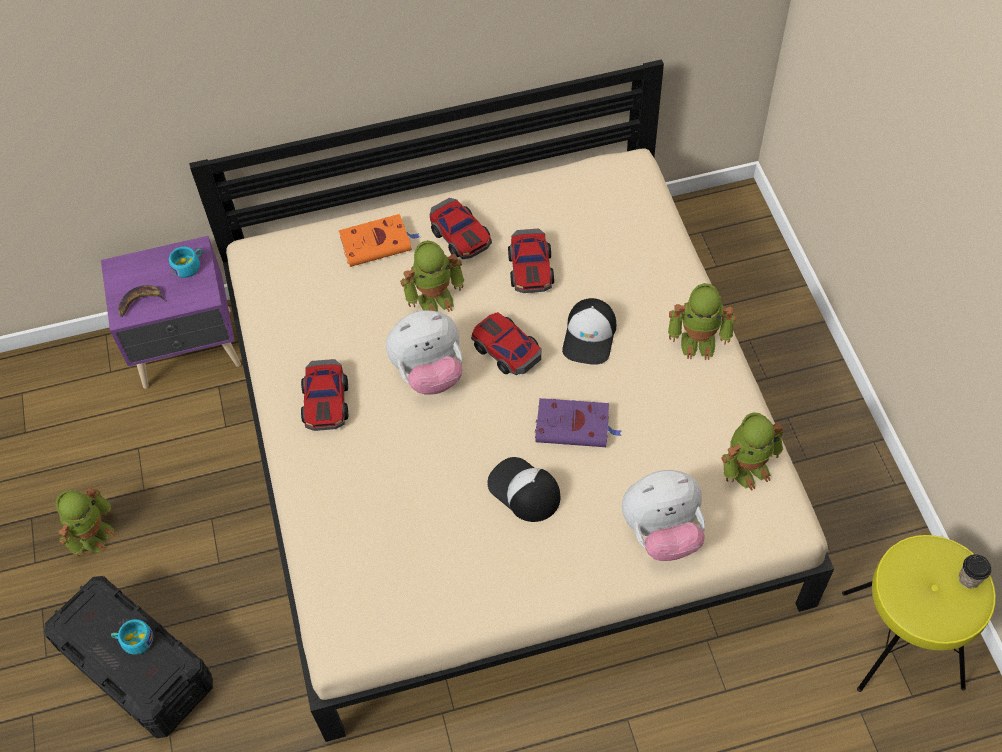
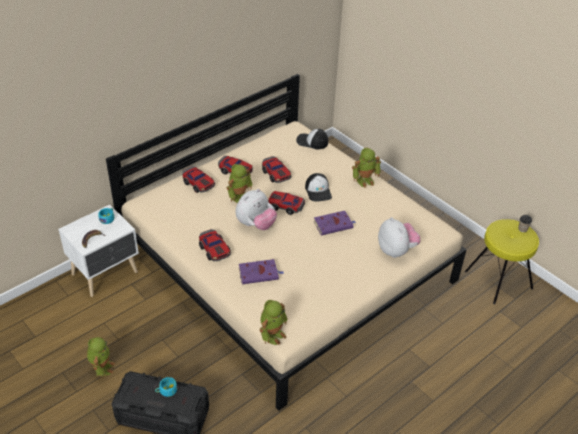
camera: 30 degrees left, 15 degrees down
purple nightstand [101,236,241,389] -> white nightstand [58,205,139,297]
orange book [339,214,420,267] -> toy car [182,166,215,193]
cap [487,457,560,522] -> cap moved to [296,129,328,149]
plush toy [622,470,705,561] -> plush toy turned 75 degrees counterclockwise [378,217,421,258]
toy robot [721,412,783,491] -> toy robot moved to [260,300,287,345]
none -> purple book [239,259,284,284]

